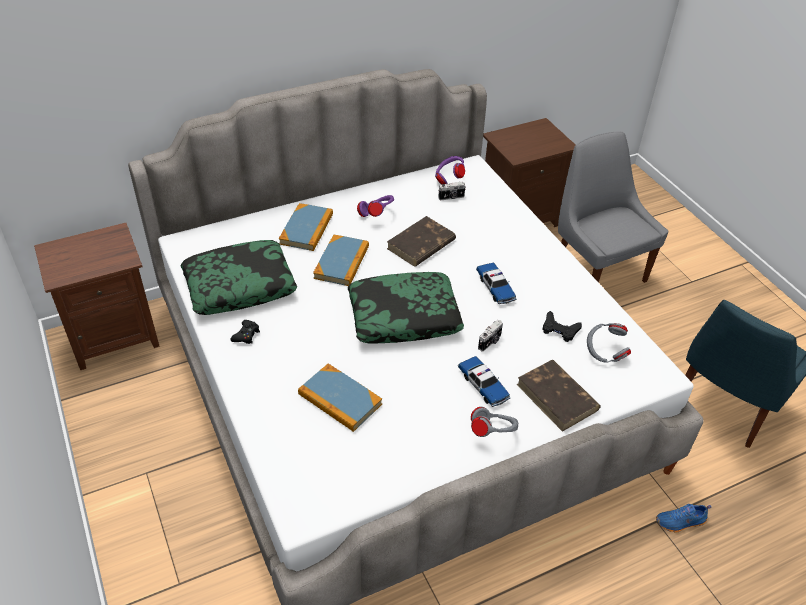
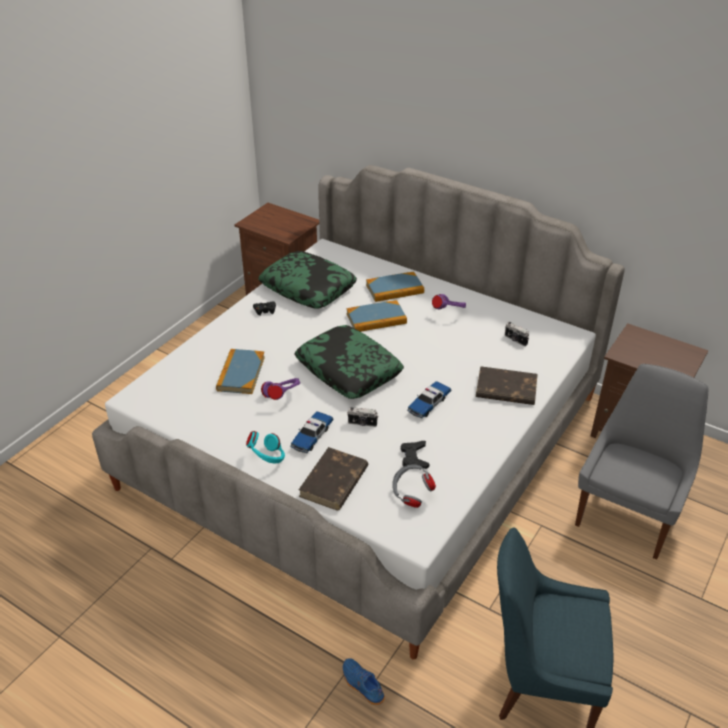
camera: 60 degrees right, 5 degrees down
brown book [387,216,456,267] -> brown book moved to [476,366,538,405]
purple headphones [435,156,465,185] -> purple headphones moved to [261,378,300,400]
grey headphones [471,407,518,437] -> turquoise headphones [246,431,285,463]

